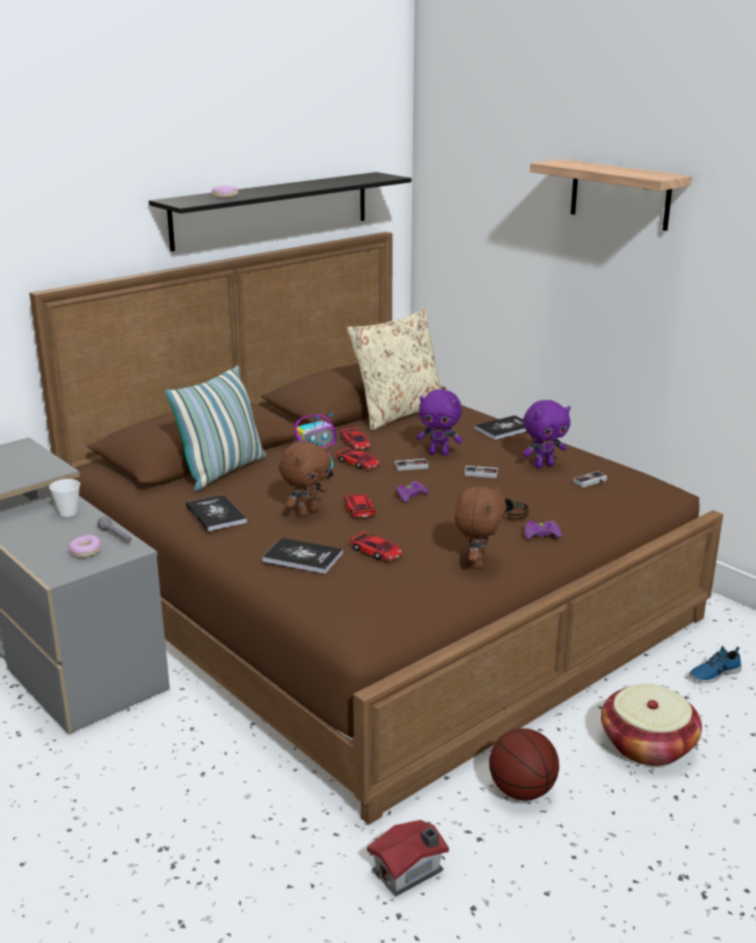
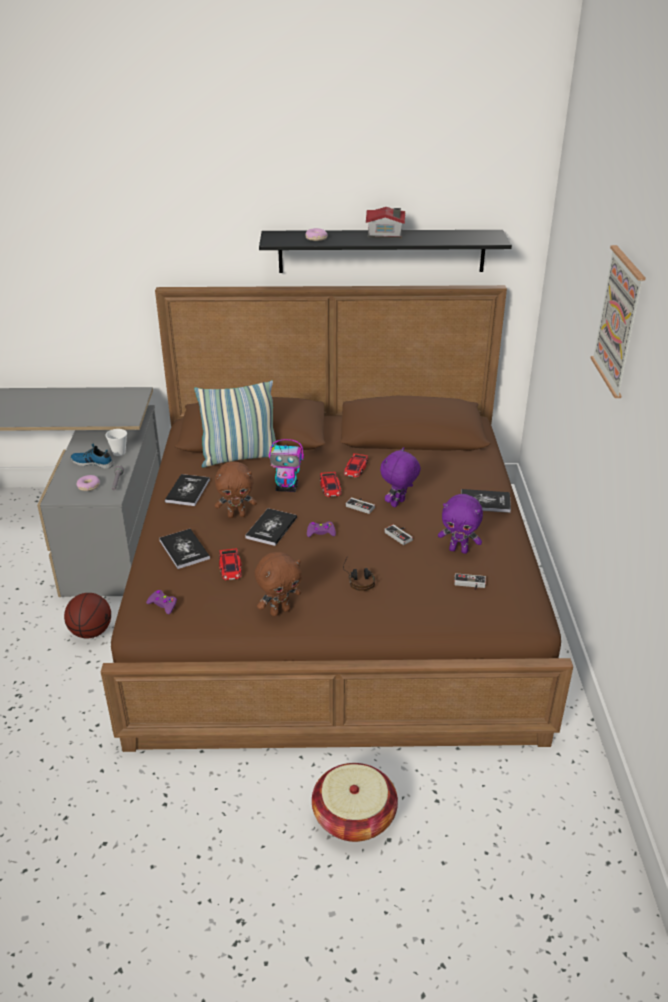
camera: 40 degrees right, 10 degrees up
toy car [344,494,376,518] -> book [245,508,297,546]
beige pillow [347,308,442,431] -> none
toy house [367,820,449,896] -> toy house moved to [366,207,405,239]
purple plush toy [416,389,463,455] -> purple plush toy turned 75 degrees clockwise [380,447,421,507]
basketball [489,728,559,801] -> basketball moved to [64,593,111,638]
purple game controller [525,521,562,539] -> purple game controller moved to [146,590,177,615]
shelf [530,159,692,231] -> picture [591,245,646,398]
shoe [689,646,741,683] -> shoe moved to [71,444,114,469]

